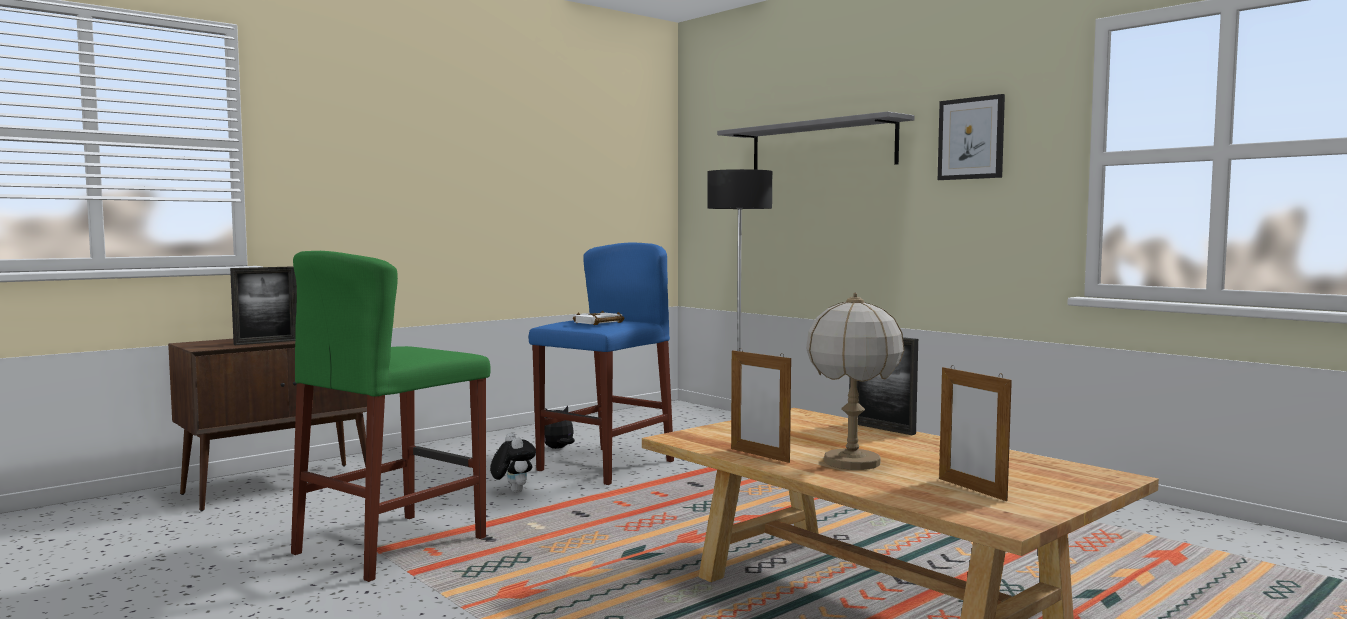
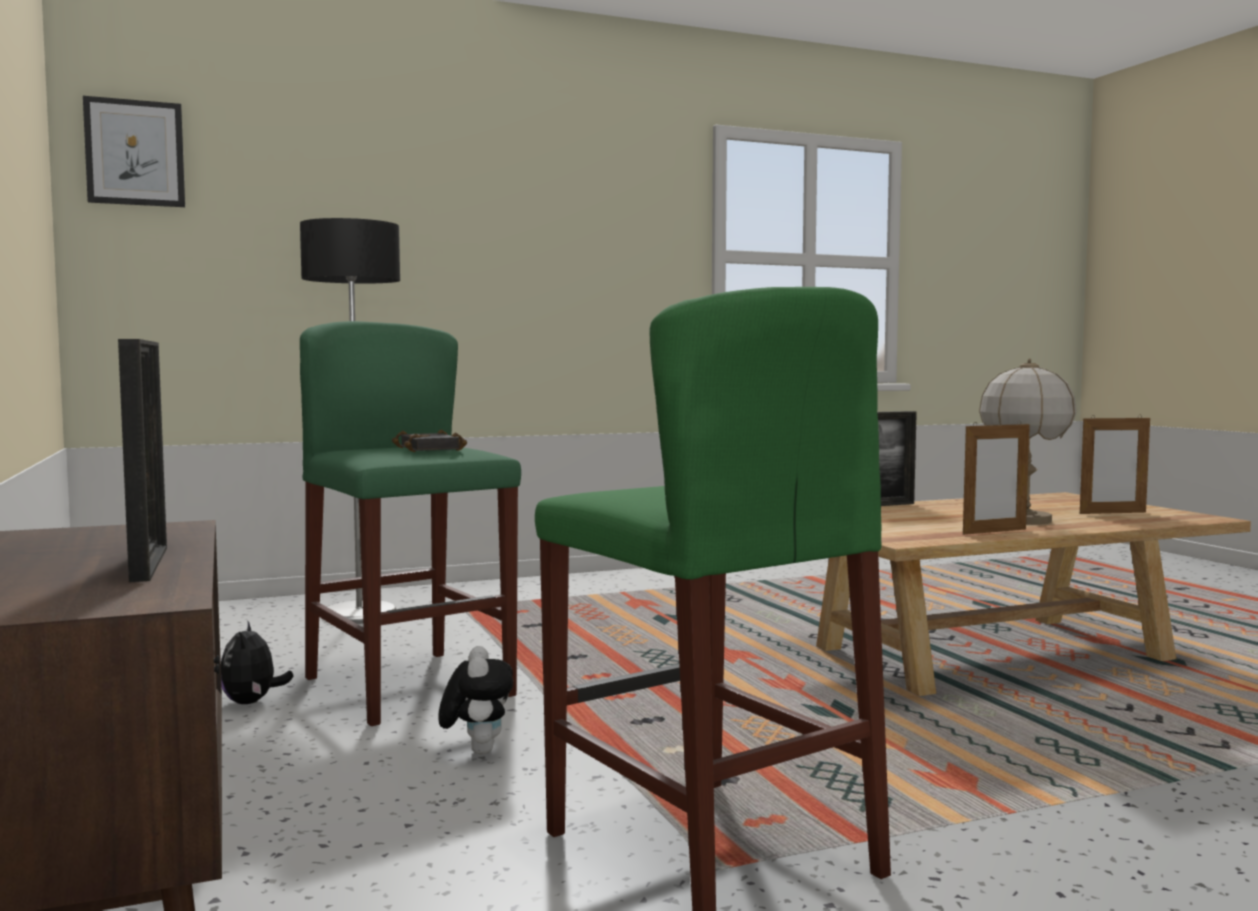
camera: 70 degrees left, 0 degrees up
plush toy [490,433,536,493] -> plush toy turned 90 degrees clockwise [438,646,513,754]
blue stool [529,242,674,485] -> green stool [300,321,521,726]
white book [573,310,624,325] -> black book [392,430,467,452]
grey shelf [717,111,915,170] -> none
picture [938,94,1005,180] -> picture moved to [83,96,185,207]

